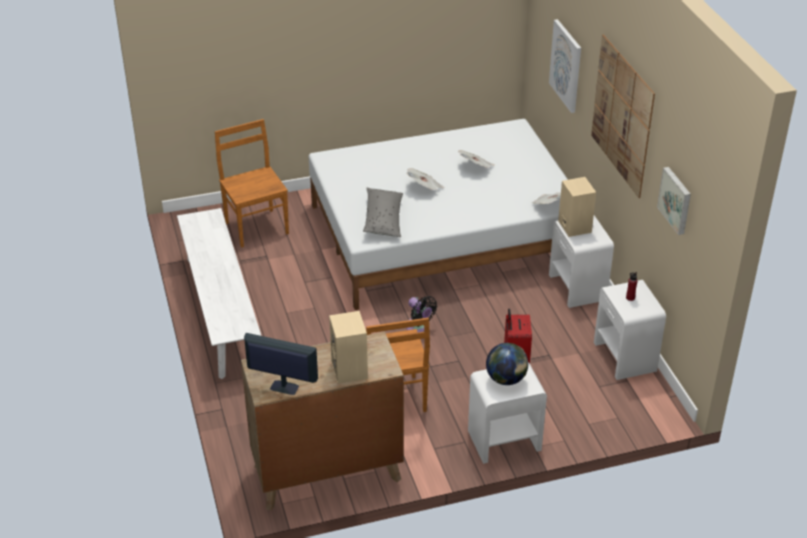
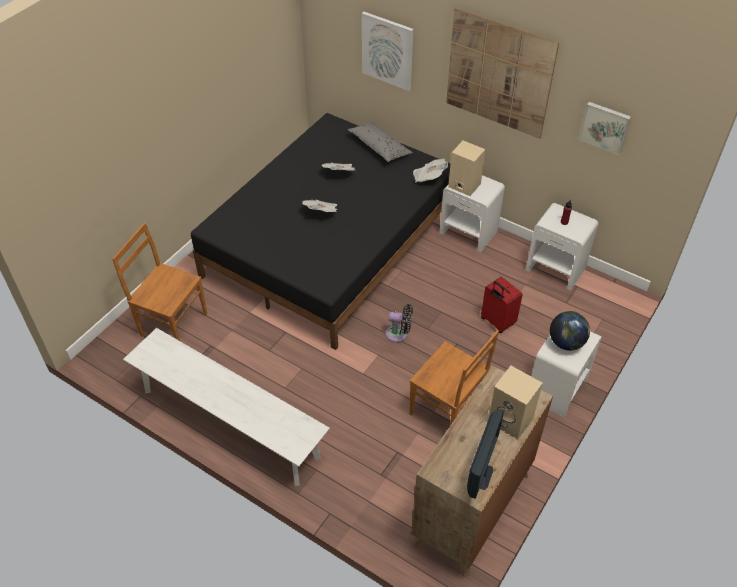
camera: 40 degrees left, 10 degrees up
monitor [244,333,318,395] -> monitor turned 135 degrees clockwise [467,409,504,499]
white bed [309,119,568,310] -> black bed [191,113,450,350]
grey pillow [363,188,403,237] -> grey pillow moved to [348,121,413,162]

